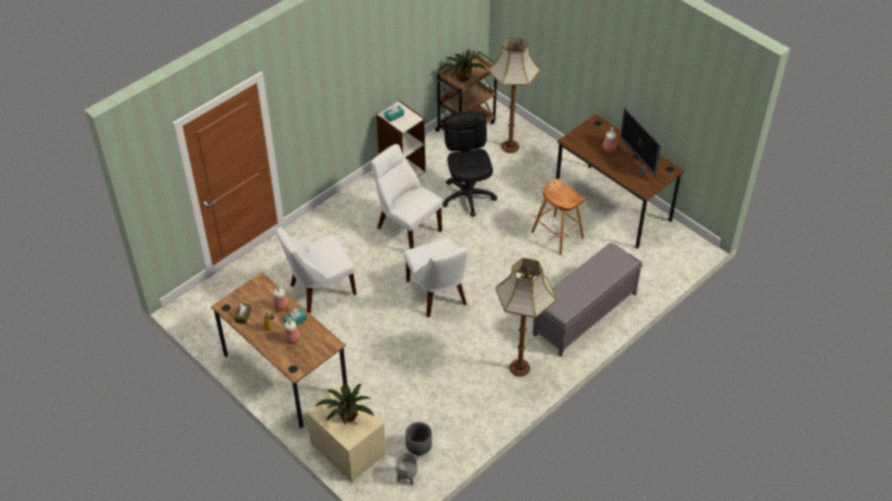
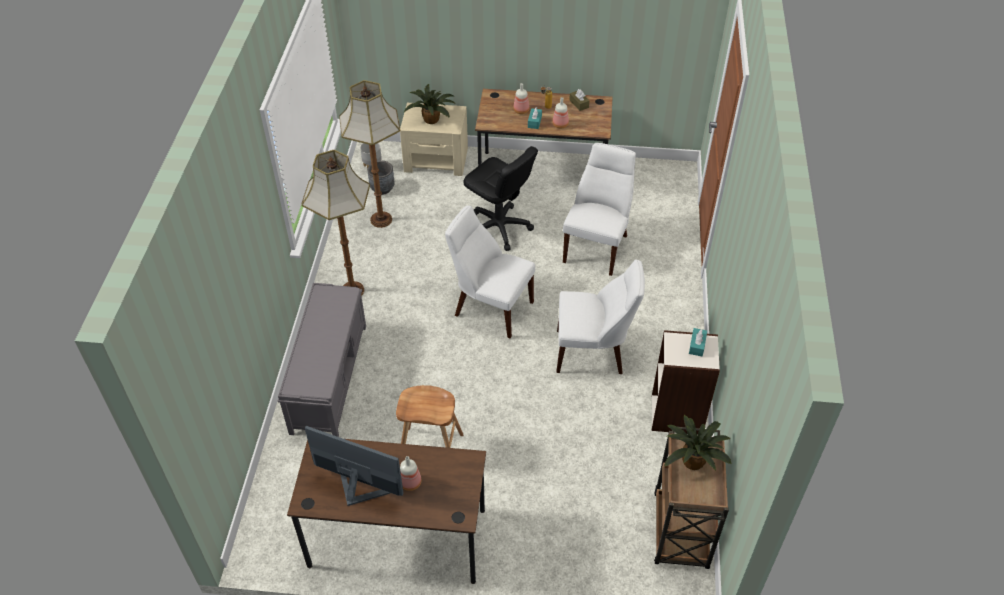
camera: 140 degrees right, 0 degrees up
black office chair [443,112,497,217] -> black office chair moved to [463,146,538,251]
floor lamp [488,37,541,153] -> floor lamp moved to [339,80,400,228]

